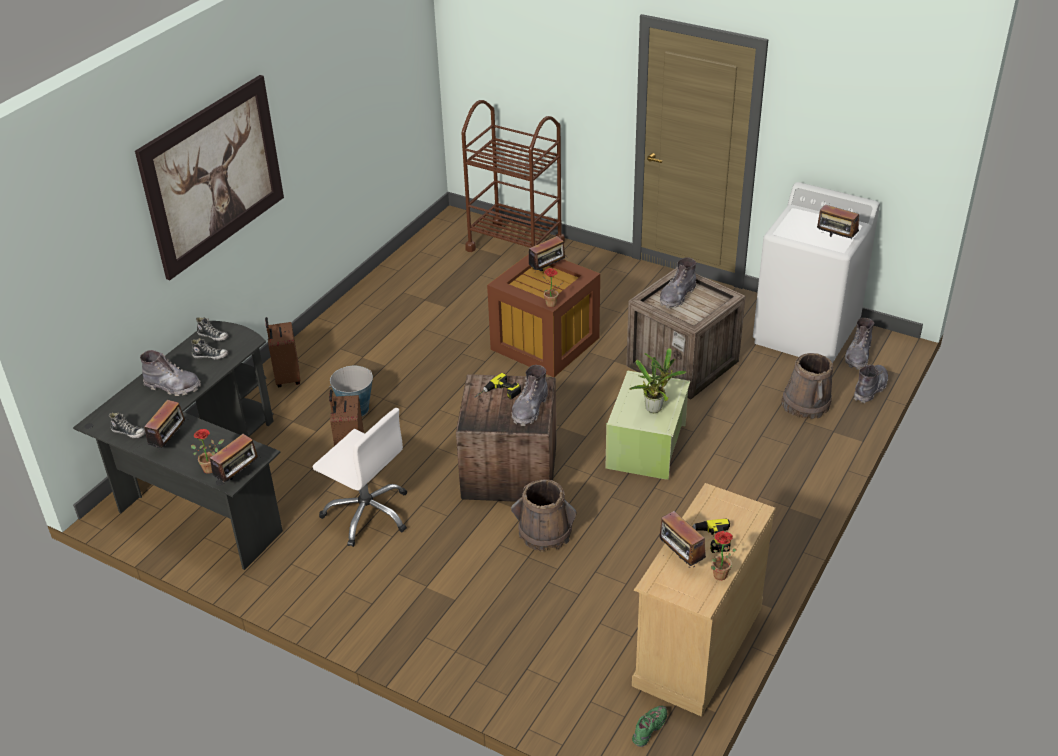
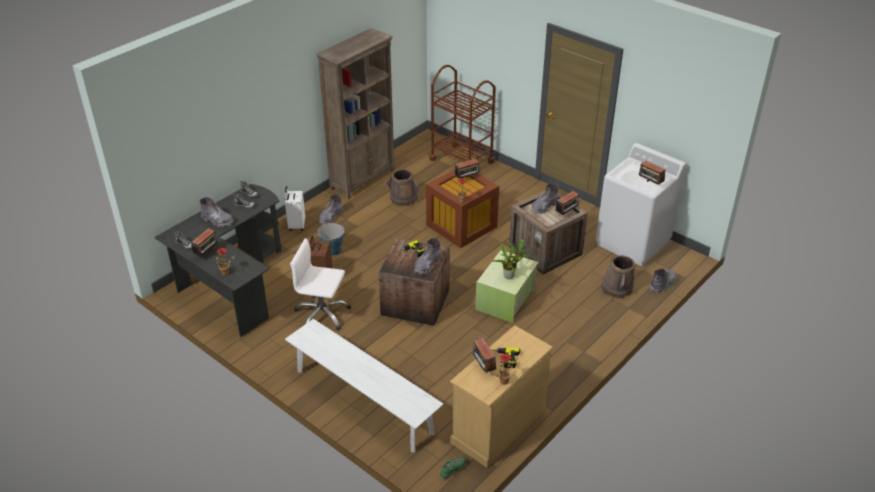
camera: 10 degrees right, 0 degrees up
picture [135,75,284,280] -> none
radio [210,434,261,482] -> radio moved to [556,191,579,215]
brown suitcase [265,317,301,387] -> white suitcase [285,186,305,231]
white office chair [313,408,407,547] -> white office chair turned 150 degrees clockwise [290,238,351,331]
brown bucket [511,479,577,552] -> brown bucket moved to [387,169,419,206]
grey boot [845,318,874,370] -> grey boot moved to [319,194,343,225]
none -> white bench [285,319,443,452]
none -> brown bookcase [316,28,395,199]

